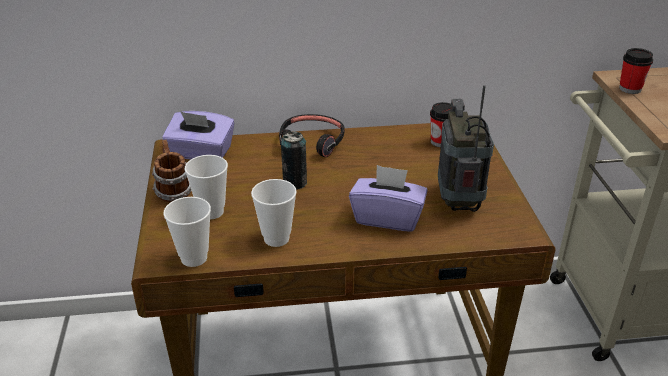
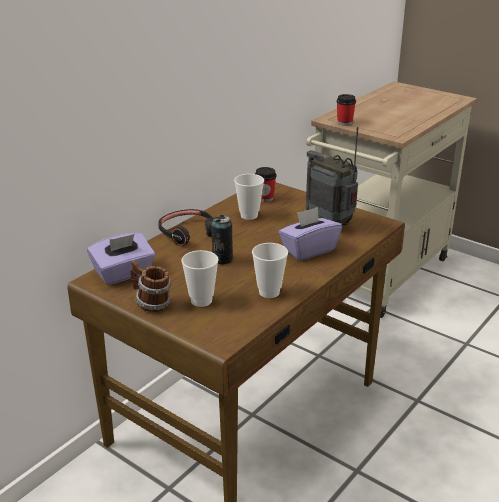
camera: 45 degrees left, 5 degrees down
cup [163,197,211,267] -> cup moved to [234,174,264,220]

